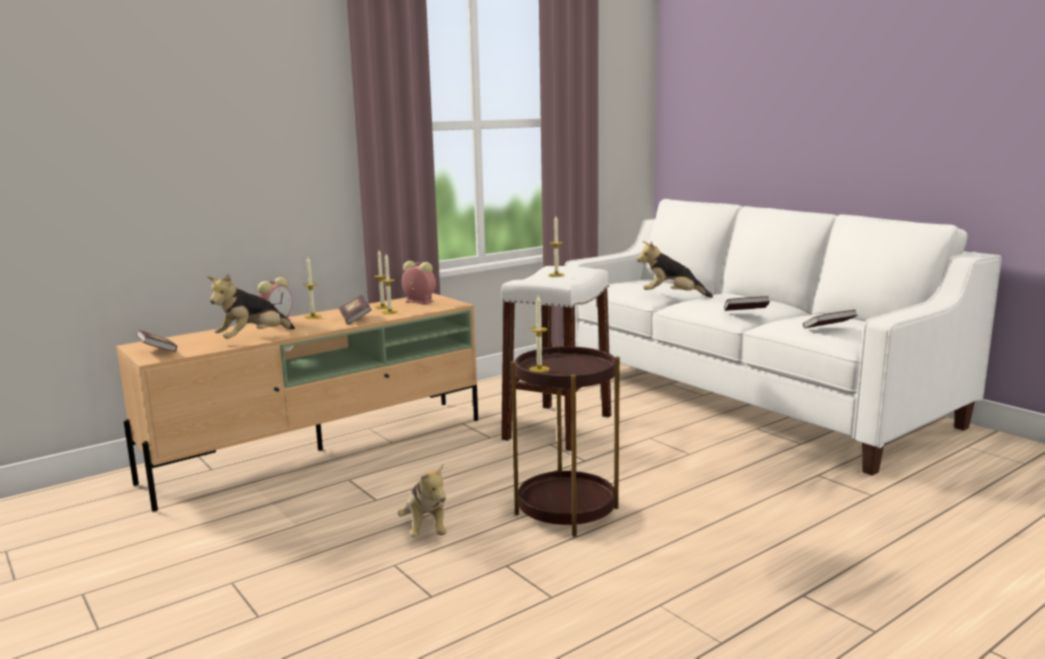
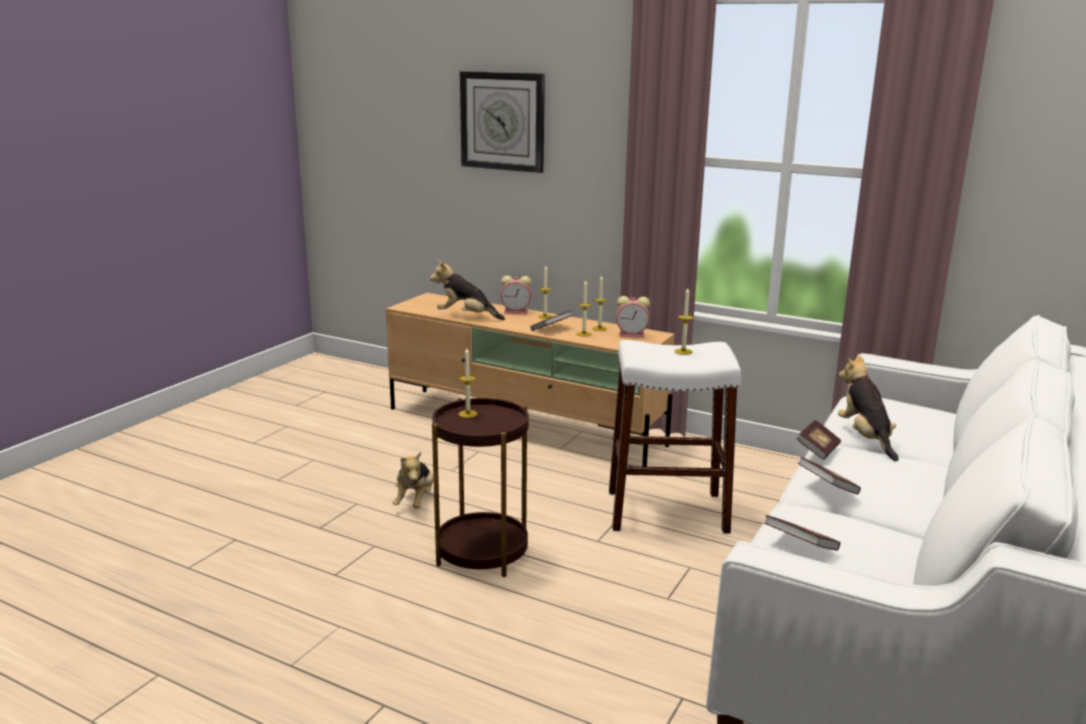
camera: 65 degrees right, 5 degrees up
book [136,330,177,352] -> book moved to [796,420,841,460]
plush toy [398,464,446,537] -> plush toy turned 45 degrees counterclockwise [393,452,434,508]
alarm clock [402,261,436,304] -> alarm clock turned 90 degrees clockwise [616,296,650,338]
none -> wall clock [460,71,545,173]

